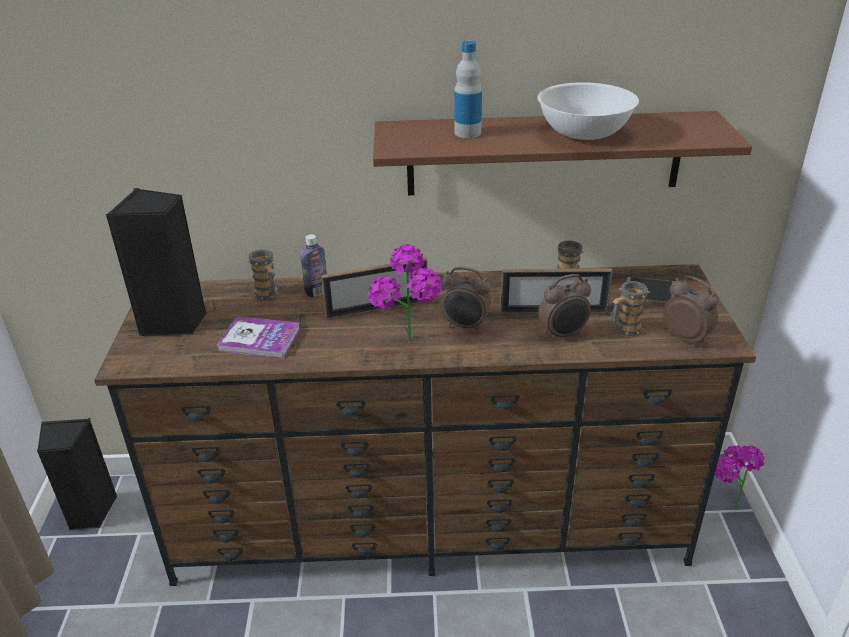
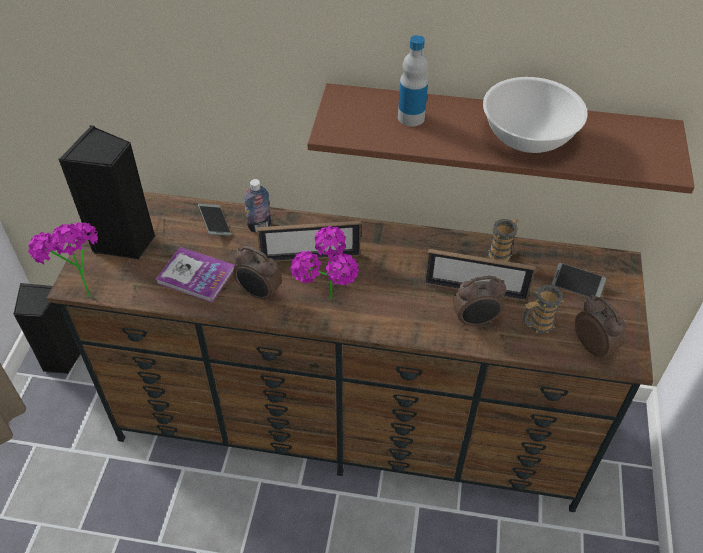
camera: 10 degrees right, 15 degrees up
mug [248,249,279,300] -> phone [198,204,231,236]
alarm clock [440,266,491,332] -> alarm clock moved to [233,246,282,303]
potted plant [715,445,765,510] -> potted plant moved to [28,223,98,297]

